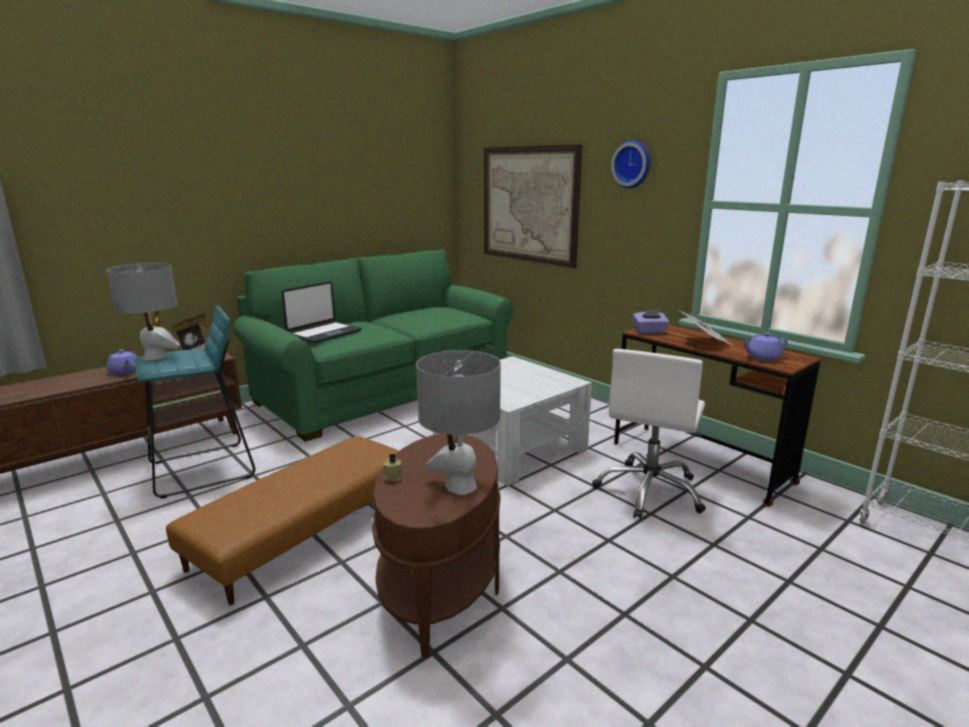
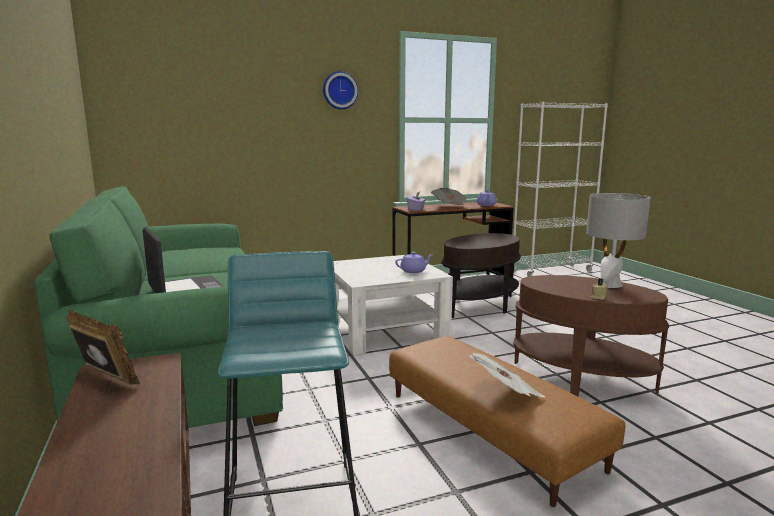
camera: 70 degrees left, 5 degrees down
grey table lamp [106,263,180,360] -> none
purple teapot [107,349,137,375] -> purple teapot moved to [395,252,433,273]
picture [484,145,582,269] -> none
white office chair [592,349,706,519] -> brown side table [442,233,521,318]
none -> newspaper [469,353,545,397]

